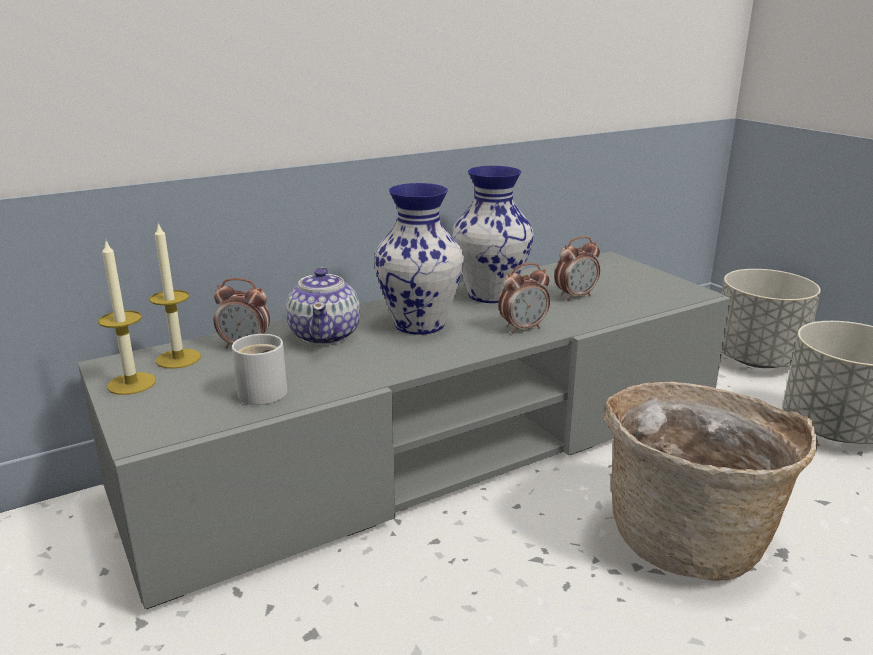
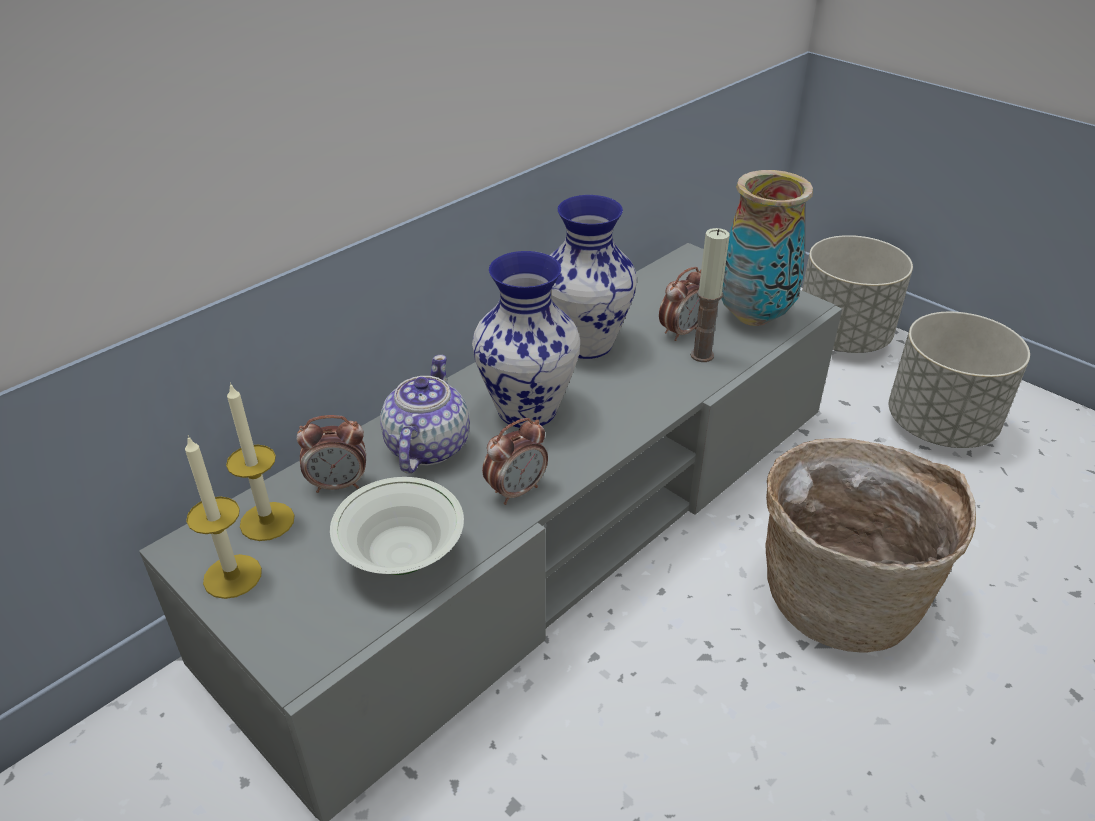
camera: 15 degrees left, 15 degrees up
white mug [232,334,287,405] -> white bowl [330,477,464,575]
teapot [286,267,360,346] -> teapot turned 150 degrees counterclockwise [380,355,470,473]
alarm clock [498,263,550,334] -> alarm clock moved to [482,418,548,505]
none -> candle [690,228,730,362]
none -> vase [721,170,813,326]

